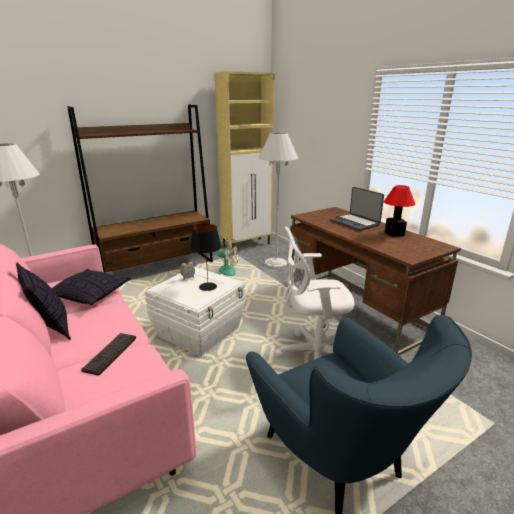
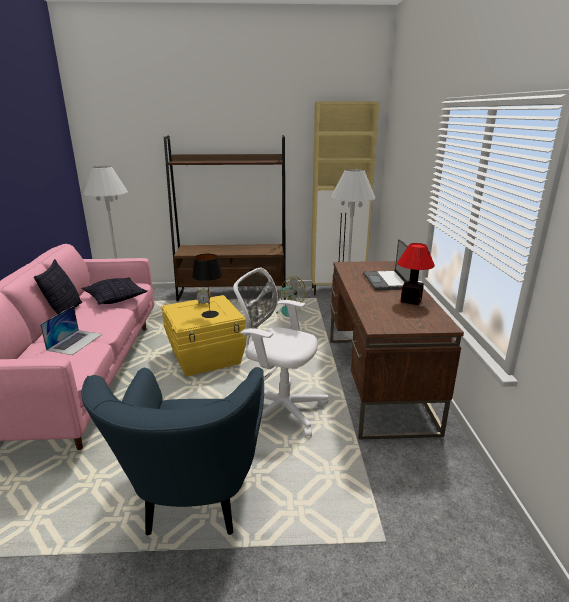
camera: 30 degrees right, 0 degrees up
keyboard [81,333,136,376] -> laptop [40,306,103,355]
white storage box [145,267,245,357] -> yellow storage box [162,295,247,377]

